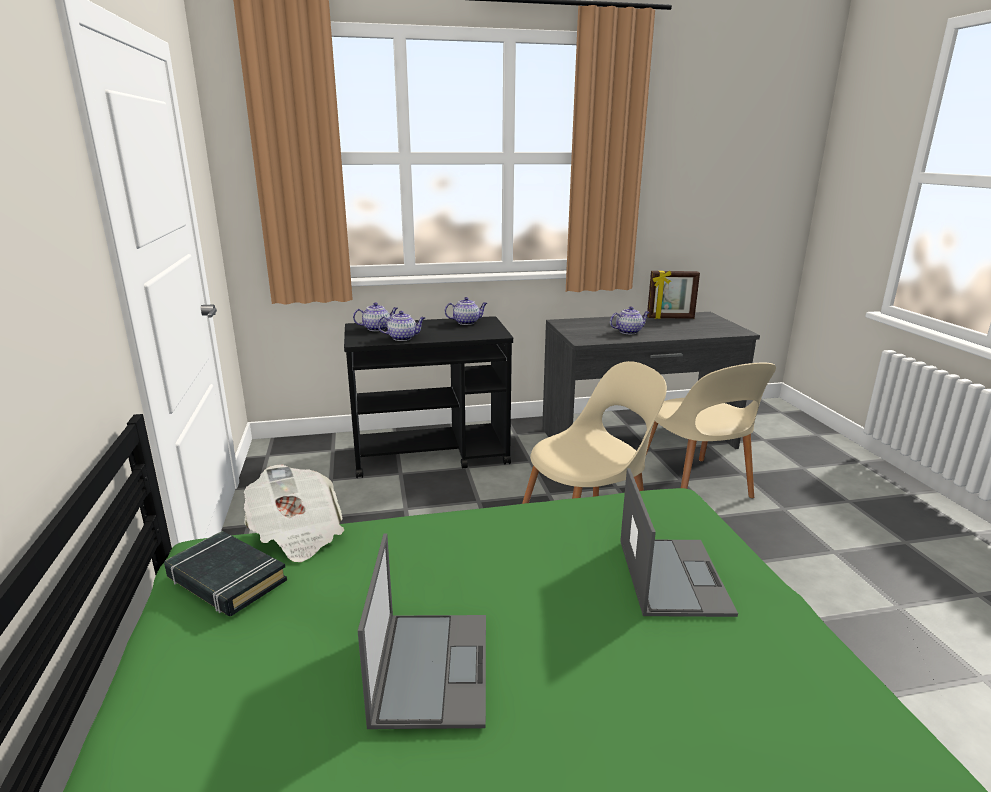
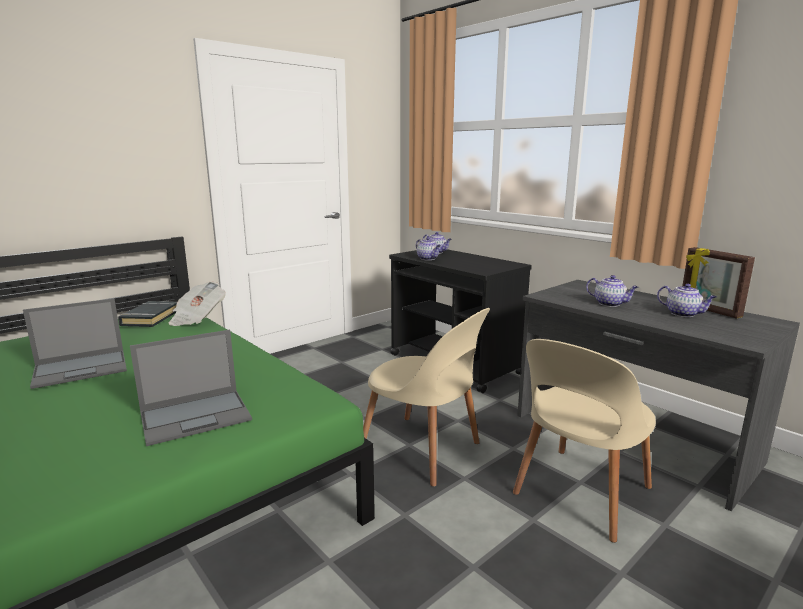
camera: 60 degrees right, 5 degrees down
teapot [445,297,487,325] -> teapot moved to [657,283,717,317]

